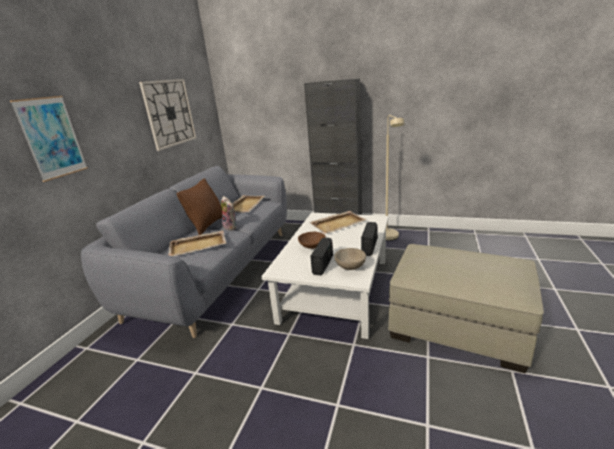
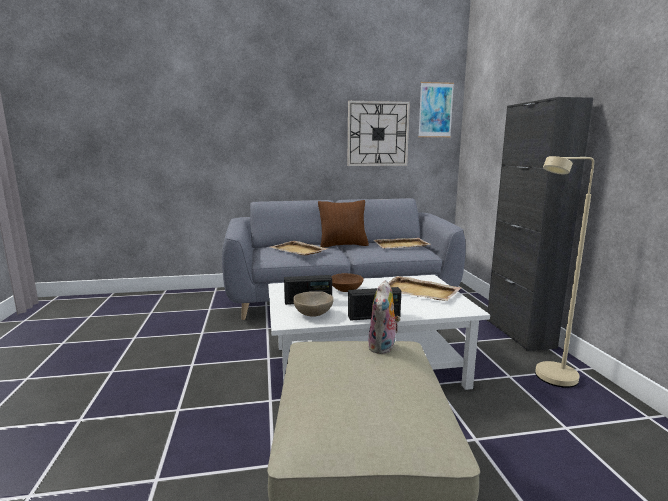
camera: 60 degrees right, 10 degrees down
picture [10,96,88,182] -> picture moved to [418,82,454,137]
plush toy [221,196,236,231] -> plush toy moved to [368,280,401,354]

